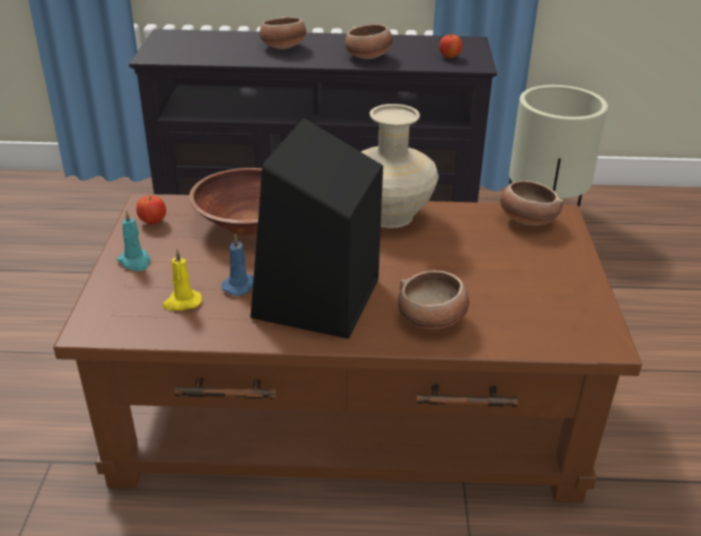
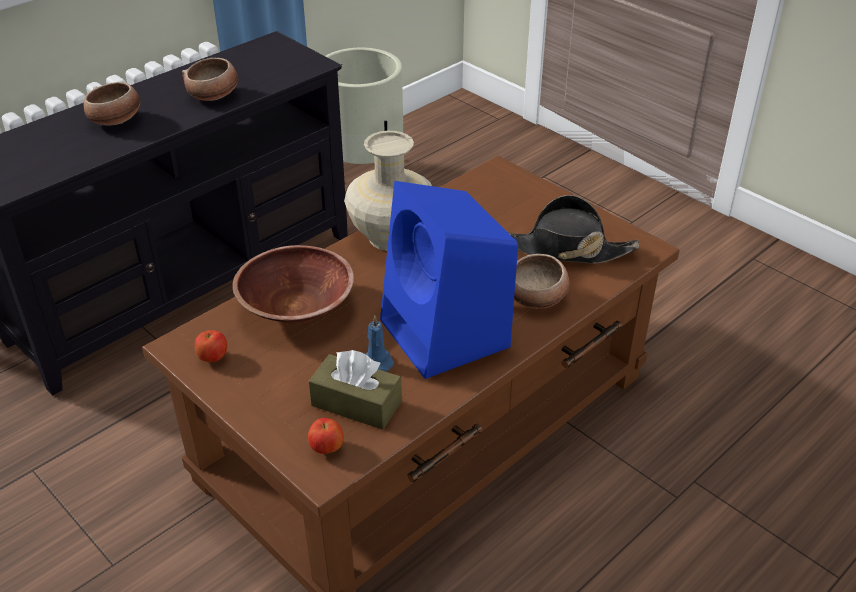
camera: 45 degrees left, 5 degrees up
turquoise candle [117,210,151,271] -> none
yellow candle [162,249,202,311] -> brown tissue box [309,350,402,430]
black speaker [250,118,383,339] -> blue speaker [380,181,518,379]
apple [439,34,462,58] -> apple moved to [308,418,344,454]
bowl [500,180,563,226] -> none
none -> black hat [507,195,639,263]

